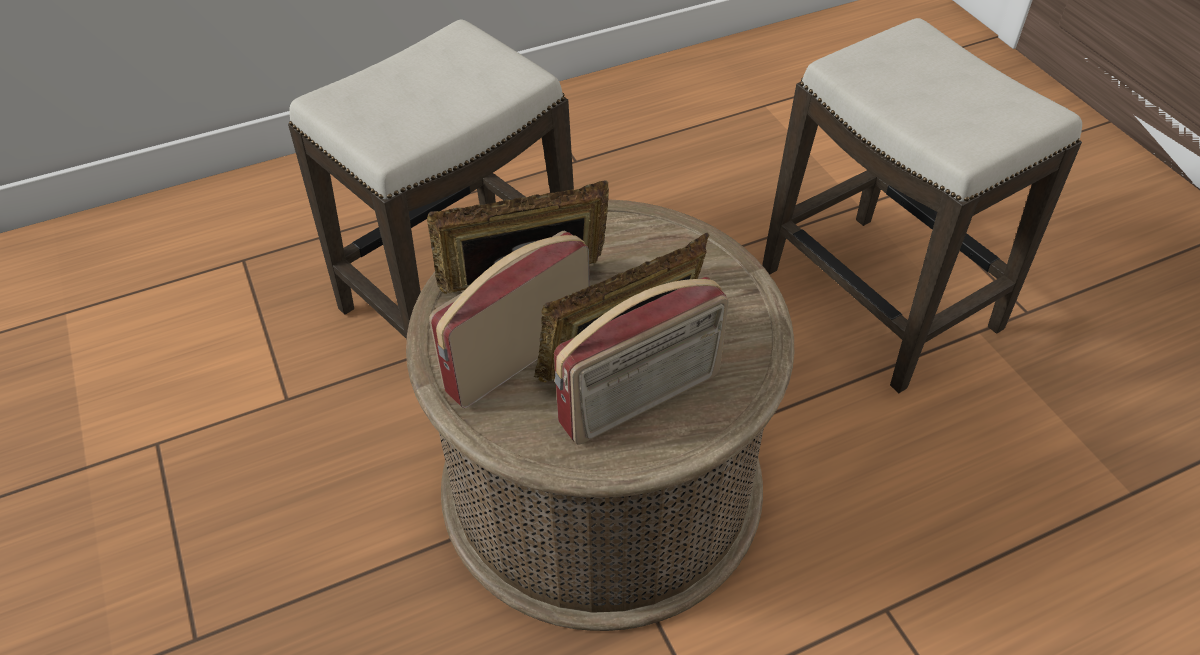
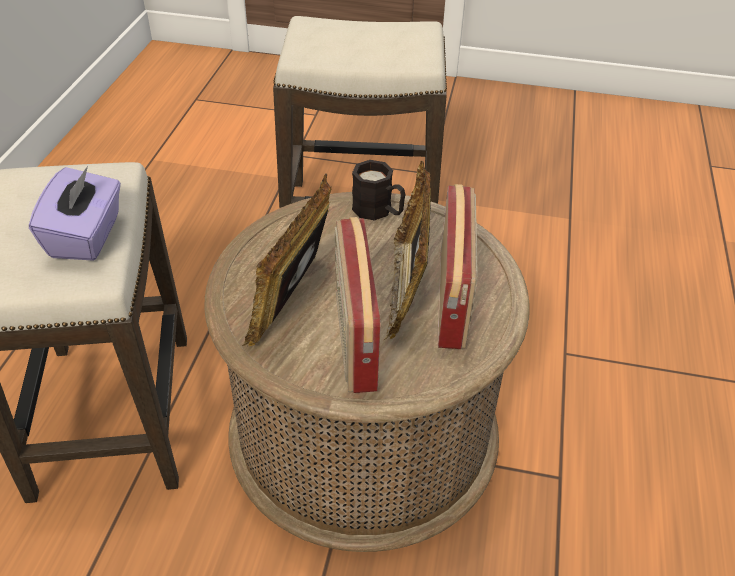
camera: 55 degrees left, 5 degrees down
none -> purple tissue box [29,166,121,261]
none -> black mug [352,160,405,220]

